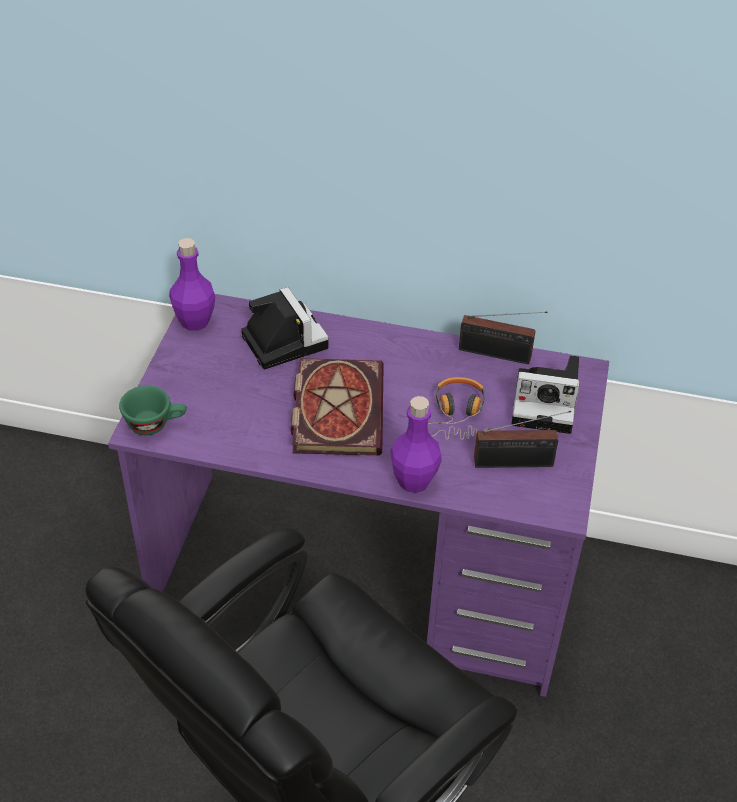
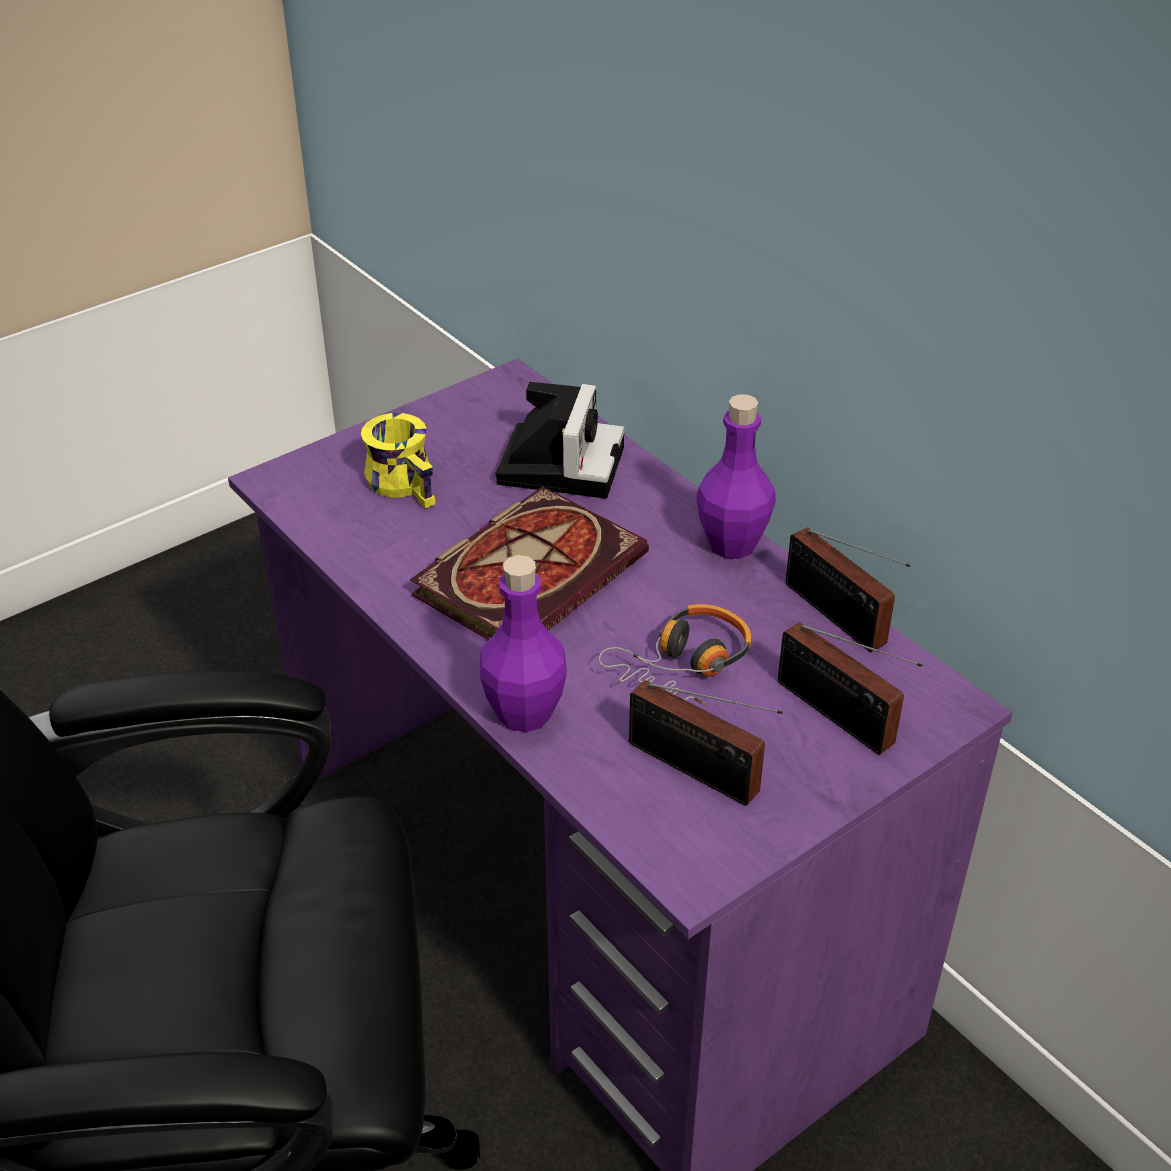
camera: 40 degrees right, 5 degrees down
green cup [119,385,187,435] -> none
purple bottle [169,238,215,331] -> purple bottle moved to [696,394,776,559]
camera [512,355,580,434] -> radio [778,622,923,754]
none -> yellow mug [361,413,435,508]

